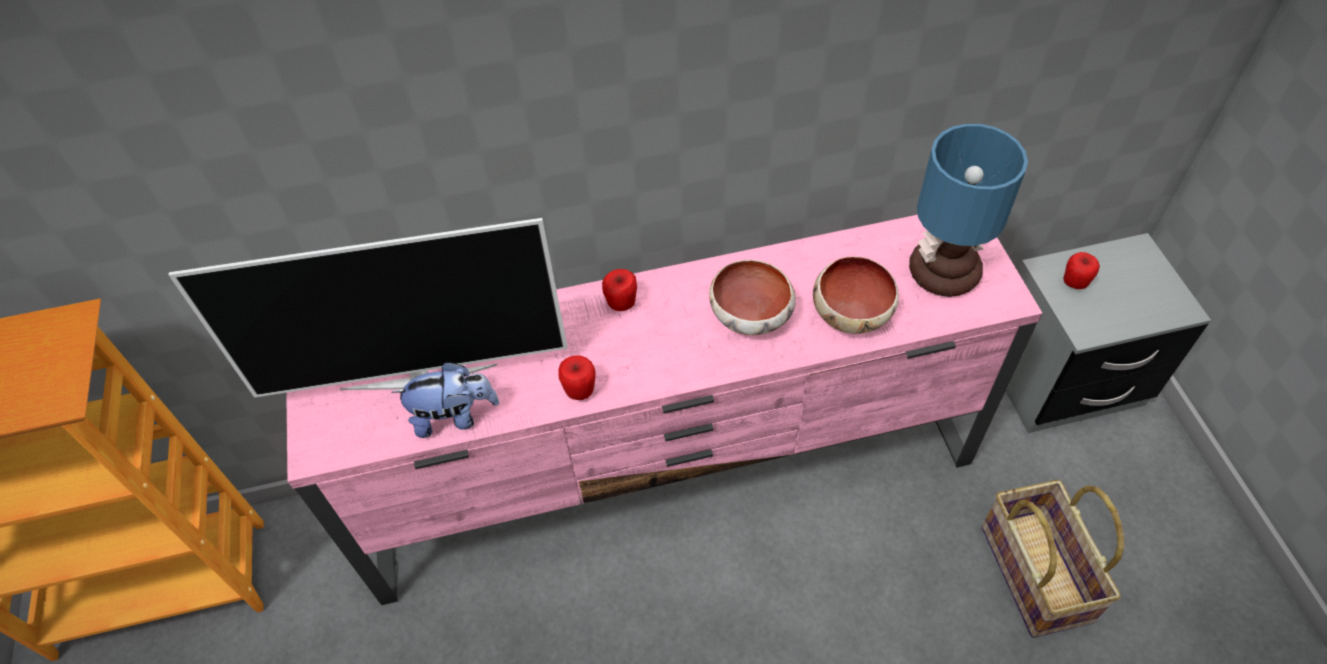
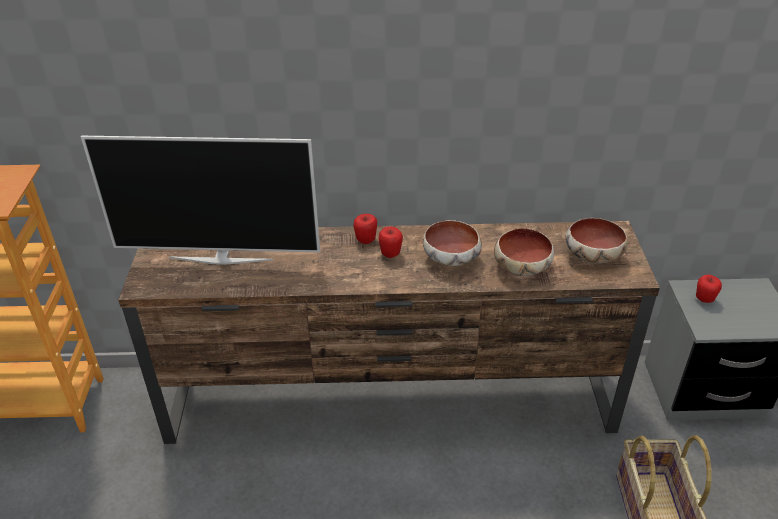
camera: 10 degrees right, 15 degrees down
pink tv stand [286,215,1043,605] -> brown tv stand [118,221,660,444]
plush toy [391,362,499,438] -> none
apple [558,355,595,400] -> apple moved to [379,227,403,258]
table lamp [909,124,1028,297] -> bowl [566,218,628,263]

